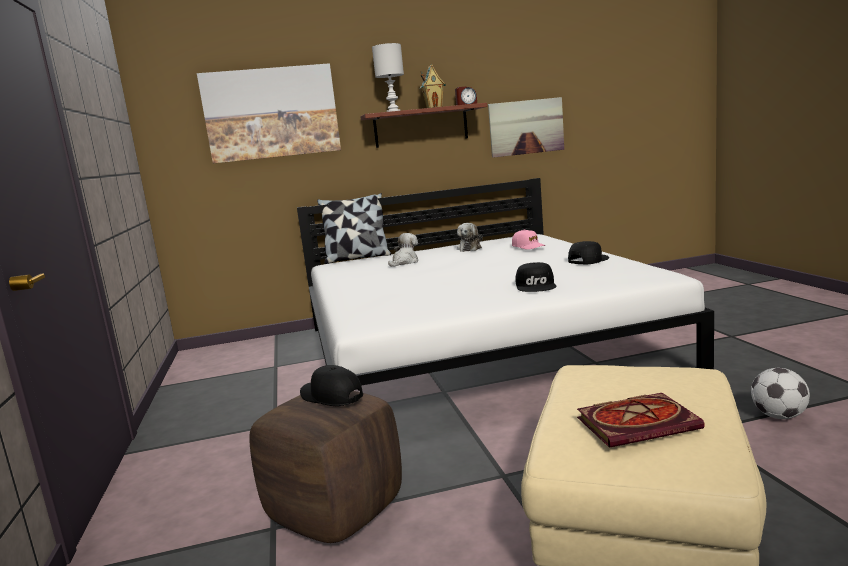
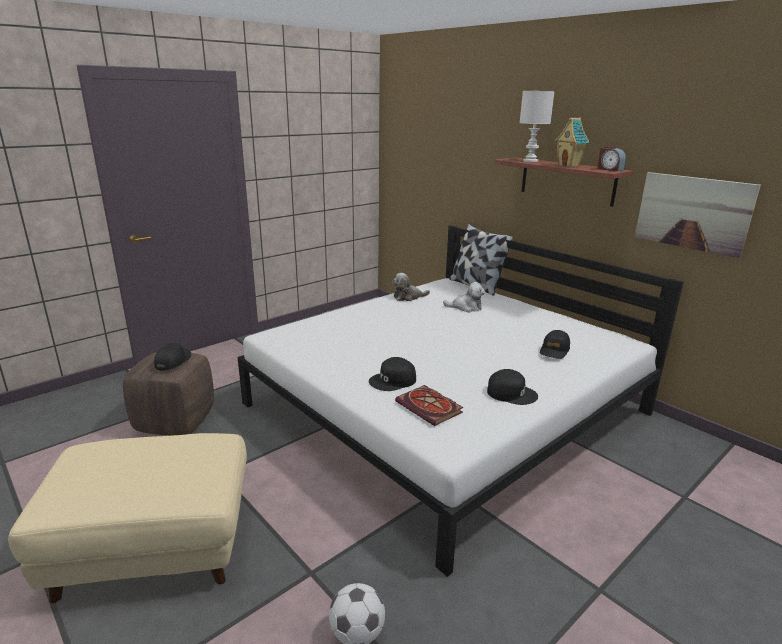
camera: 60 degrees right, 10 degrees up
picture [197,63,341,163] -> none
plush toy [457,223,483,252] -> plush toy moved to [392,273,430,301]
pink cap [512,230,545,250] -> black cap [540,330,570,359]
book [577,393,704,448] -> book moved to [395,385,463,426]

